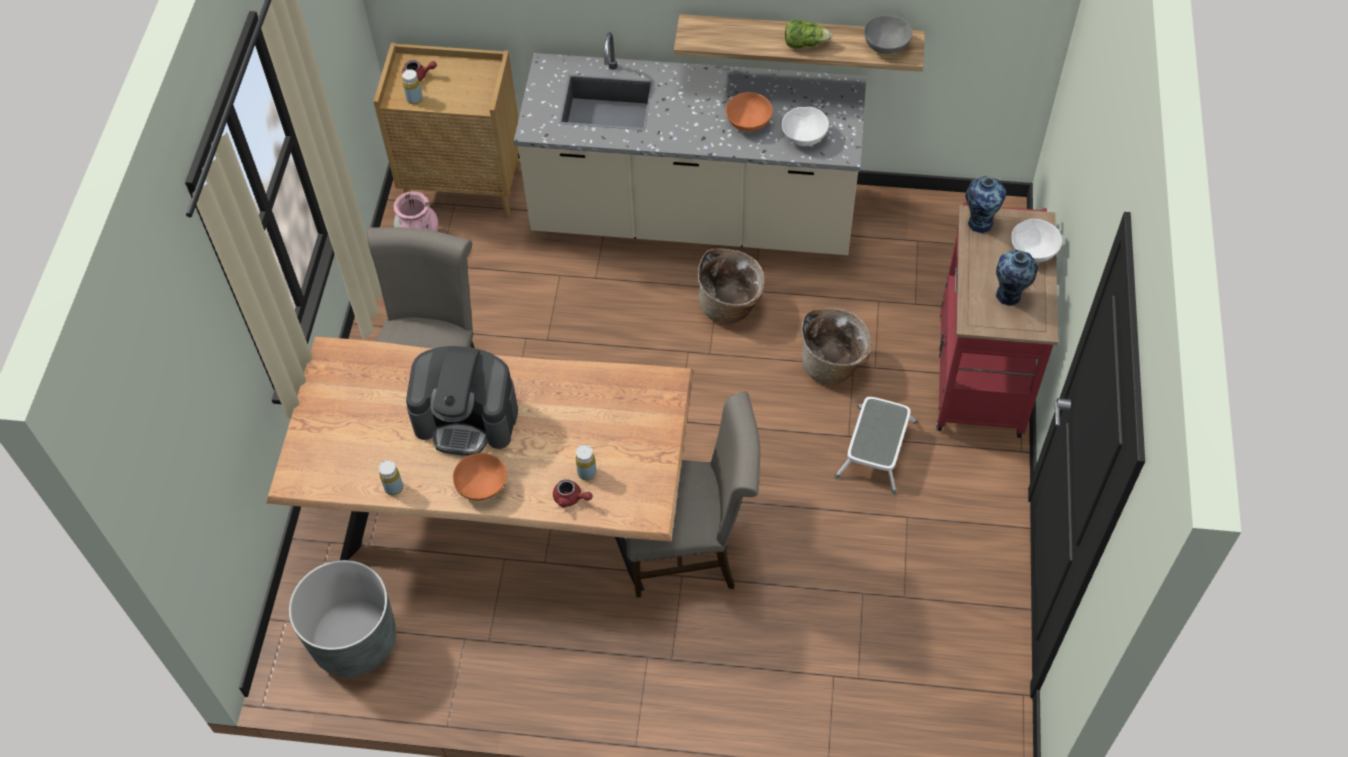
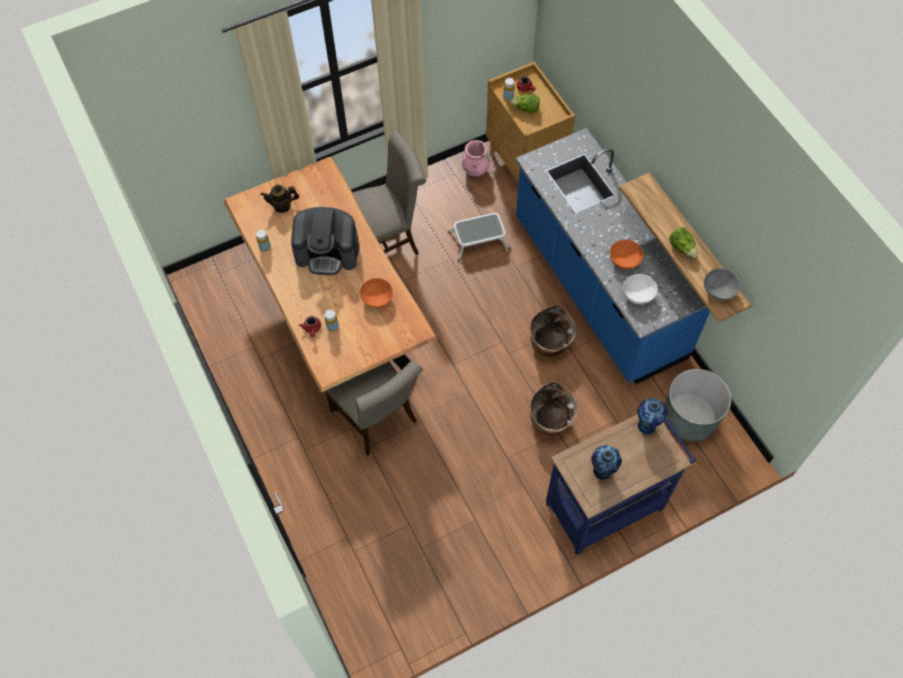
camera: 55 degrees right, 5 degrees up
grey planter [289,560,396,677] -> grey planter moved to [664,369,731,442]
coffee machine [406,346,518,456] -> coffee machine turned 60 degrees counterclockwise [291,207,359,275]
orange bowl [453,453,507,501] -> orange bowl moved to [360,278,393,308]
beige counter [514,32,866,255] -> blue counter [515,128,710,384]
grey step ladder [834,397,918,495] -> grey step ladder moved to [448,213,511,262]
red cart [936,202,1058,438] -> blue cart [546,414,697,555]
white bowl [1011,219,1062,262] -> none
none -> teapot [261,185,299,213]
none -> lettuce [510,94,540,113]

